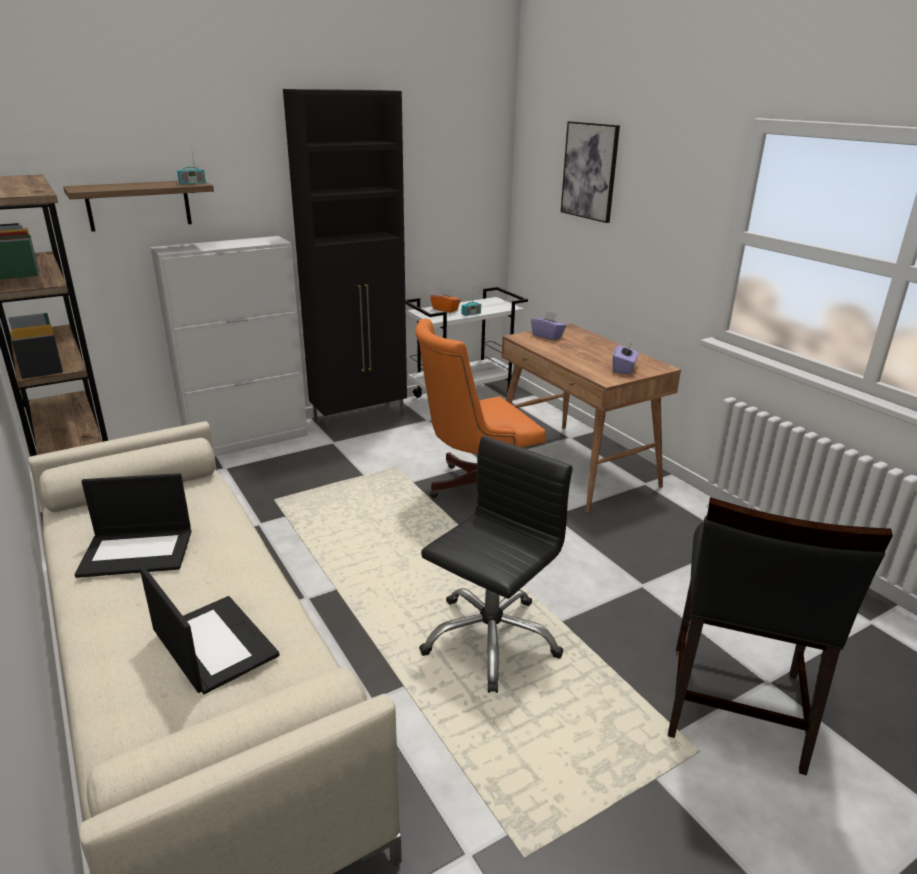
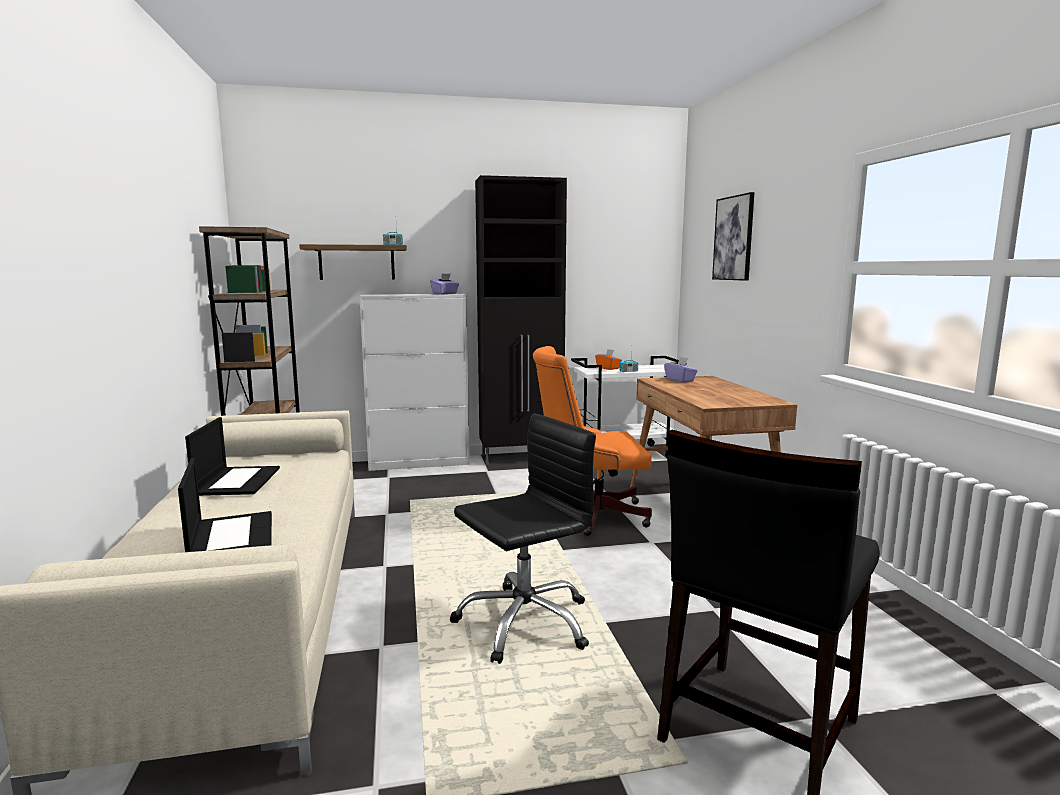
camera: 20 degrees right, 15 degrees down
laptop [74,473,191,578] -> laptop turned 105 degrees counterclockwise [185,417,280,496]
purple tissue box [613,343,639,374] -> purple tissue box moved to [430,274,459,294]

